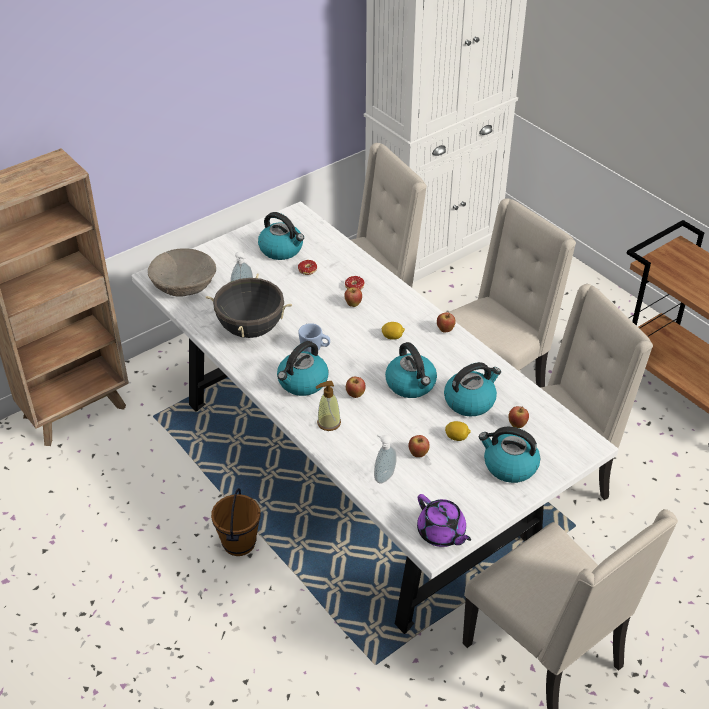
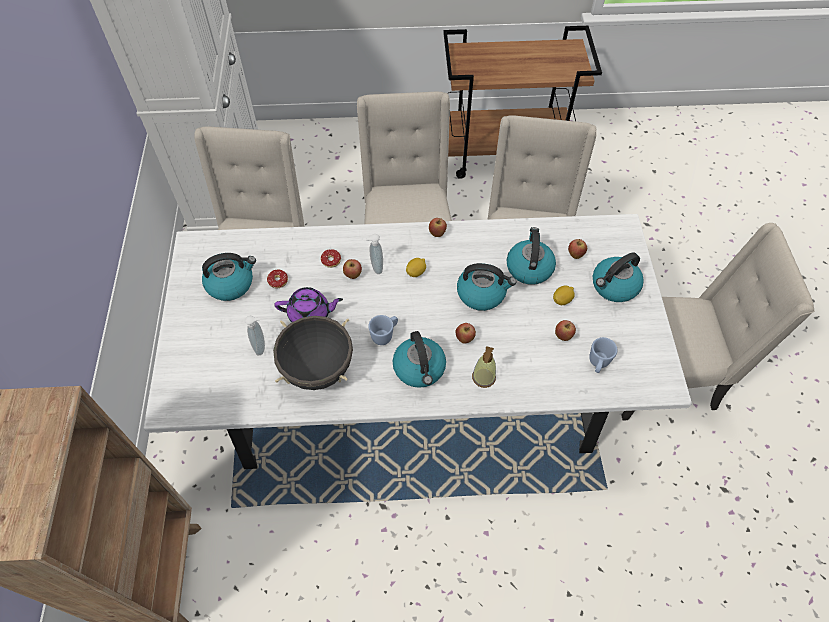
camera: 55 degrees left, 15 degrees up
beige bowl [148,248,216,296] -> none
brown bucket [211,488,261,556] -> none
soap dispenser [374,433,397,484] -> soap dispenser moved to [365,234,383,274]
purple teapot [417,494,471,547] -> purple teapot moved to [274,287,343,322]
none -> blue mug [589,337,617,373]

